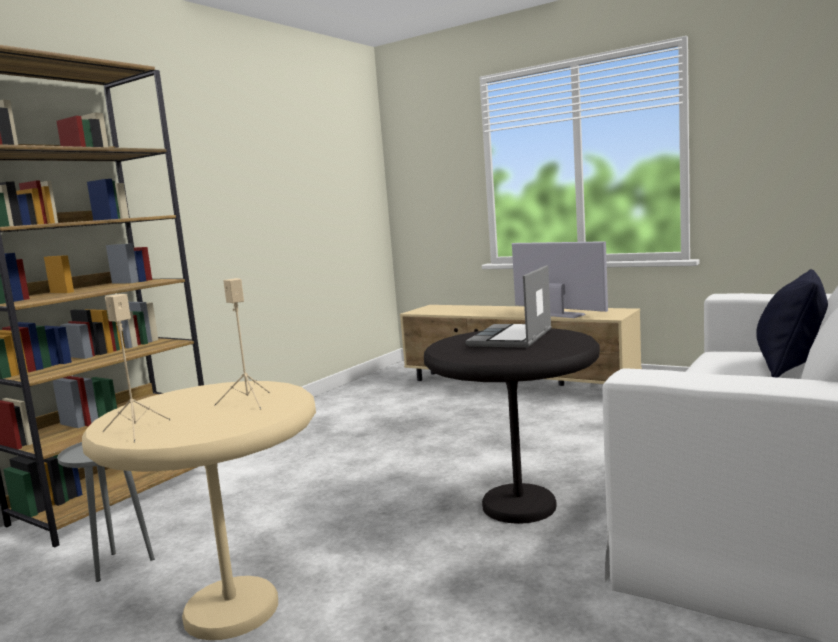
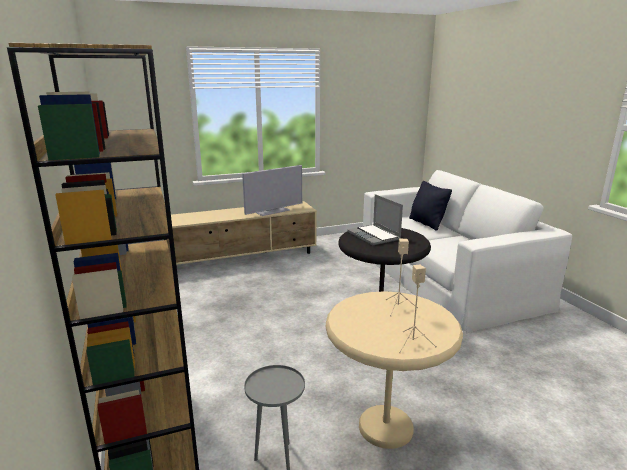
camera: 55 degrees left, 10 degrees up
television [512,241,608,318] -> television turned 150 degrees clockwise [242,165,302,216]

